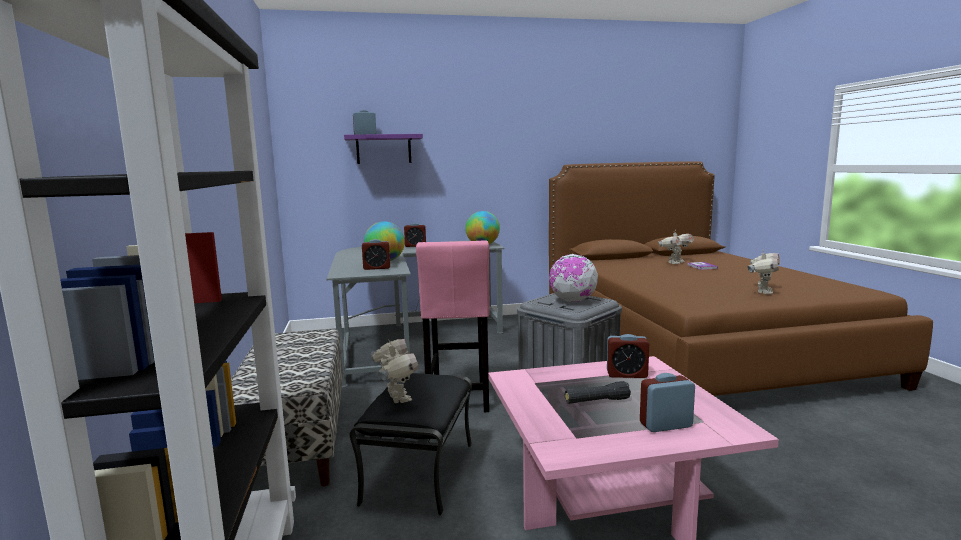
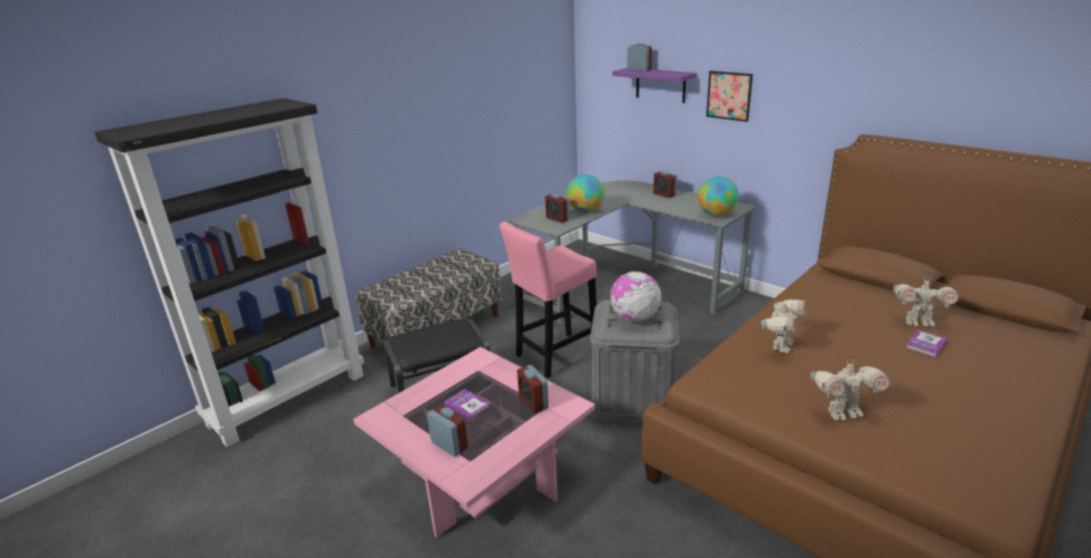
camera: 55 degrees right, 15 degrees up
toy robot [371,339,419,403] -> toy robot moved to [760,300,808,353]
black flashlight [565,381,631,404] -> book [444,389,490,420]
none -> picture [706,71,753,122]

